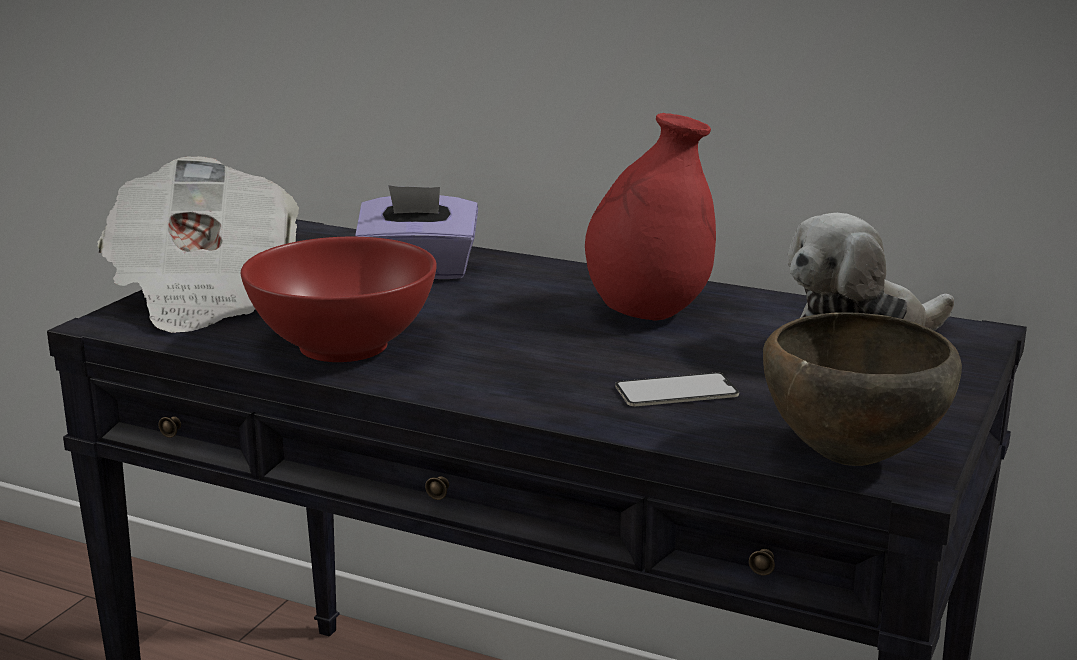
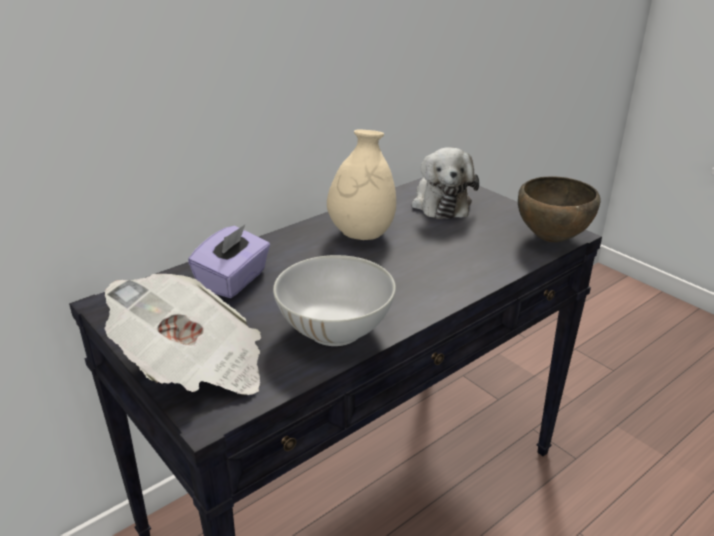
camera: 65 degrees left, 10 degrees up
red bowl [241,237,437,362] -> white bowl [273,255,396,346]
red vase [585,113,716,321] -> beige vase [327,130,396,240]
phone [615,372,739,407] -> none

